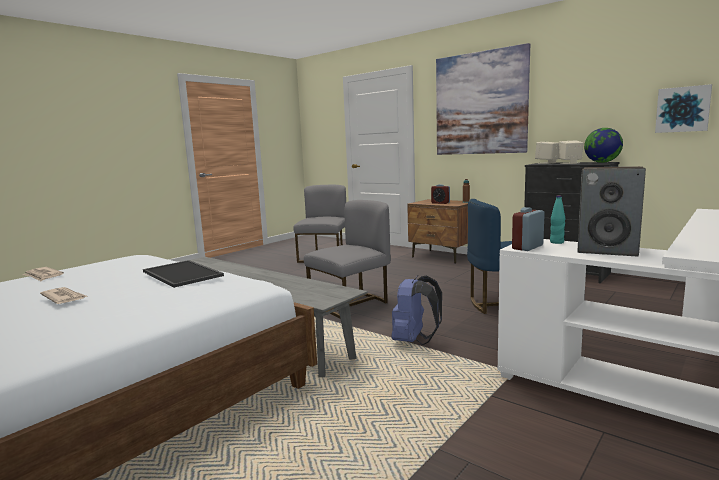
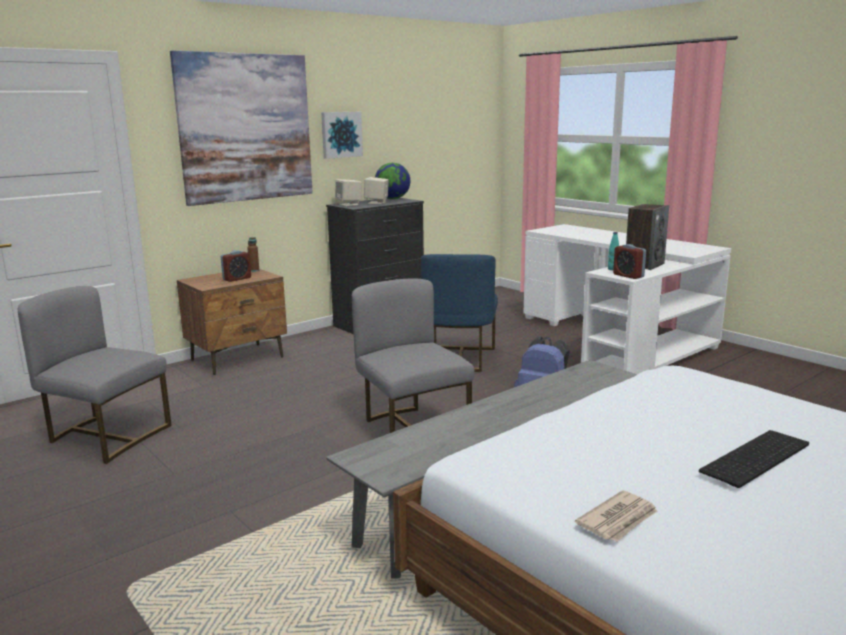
camera: 80 degrees left, 5 degrees up
newspaper [40,287,87,304] -> keyboard [699,430,809,488]
tray [143,260,224,288] -> none
picture [655,84,712,133] -> picture moved to [321,112,363,159]

